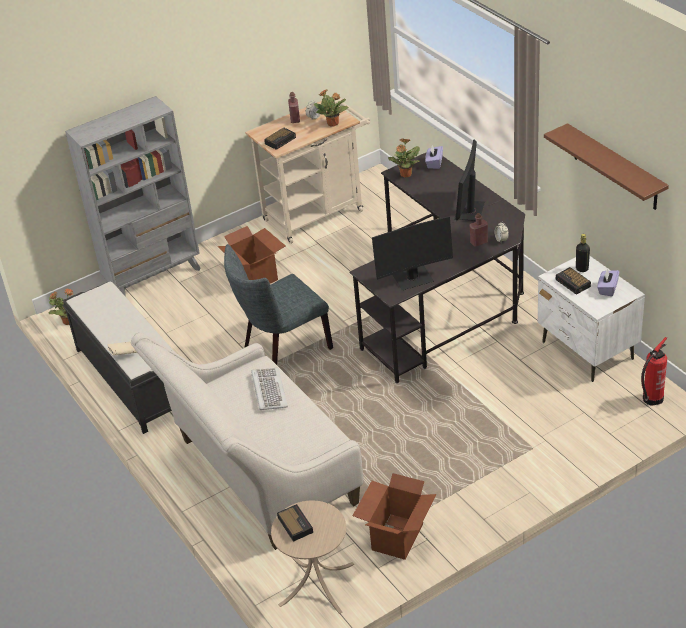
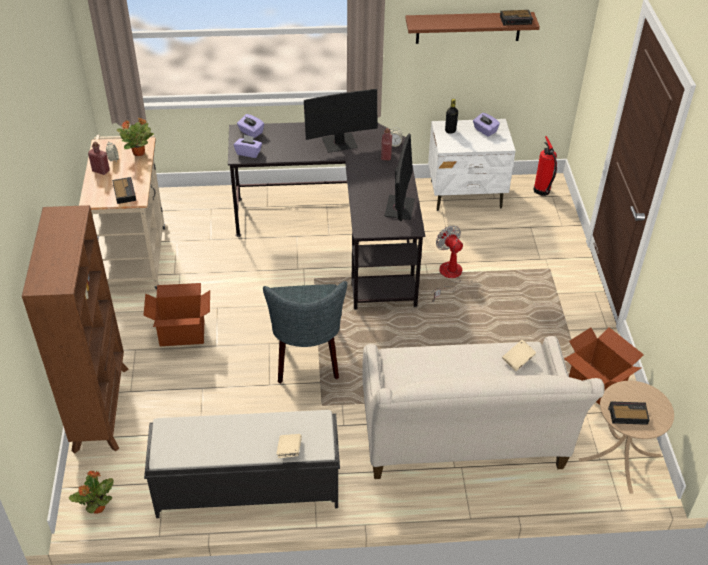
camera: 65 degrees left, 5 degrees up
grey bookcase [65,96,201,297] -> brown bookcase [22,205,129,454]
keyboard [251,368,288,410] -> none
potted plant [388,138,420,177] -> purple tissue box [234,135,262,158]
monitor [454,139,485,221] -> monitor turned 60 degrees counterclockwise [304,89,377,153]
alarm clock [556,267,591,295] -> alarm clock moved to [500,10,533,25]
none -> fan [431,226,463,302]
none -> beige book [502,340,536,371]

